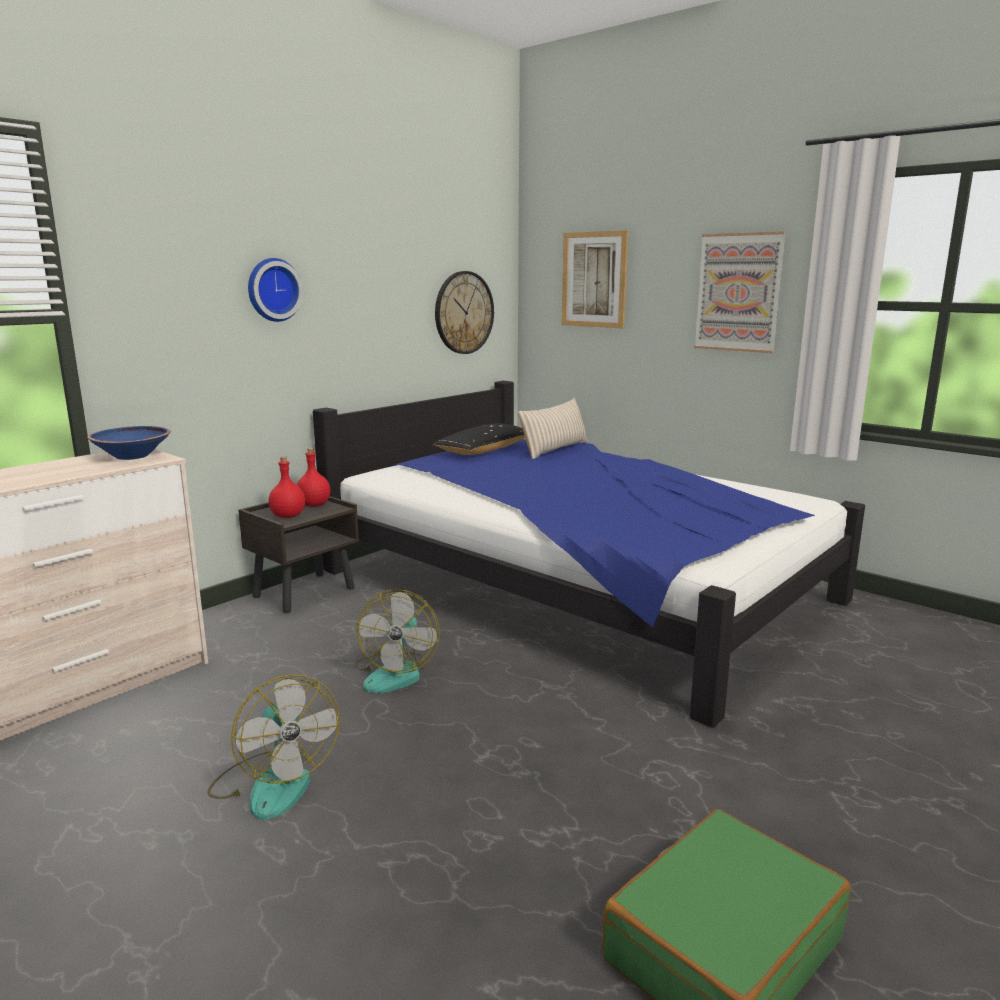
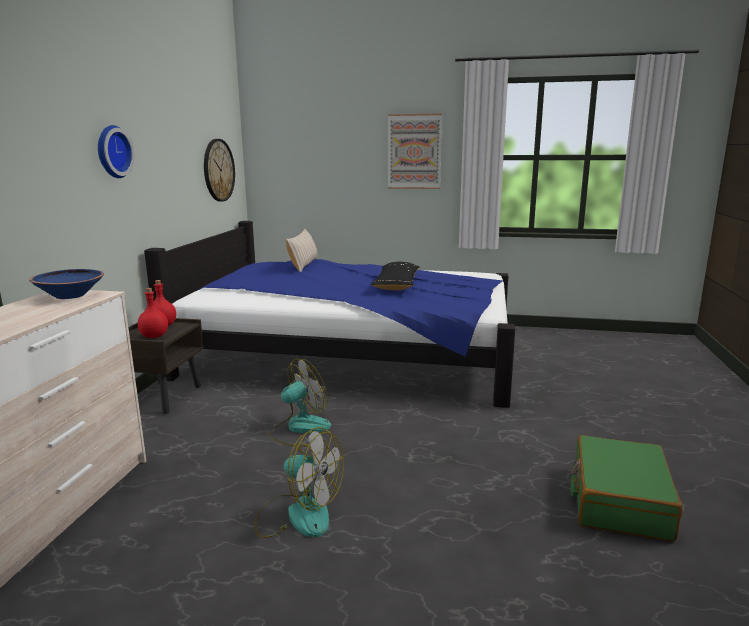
camera: 30 degrees left, 0 degrees up
fan [355,589,440,693] -> fan turned 105 degrees counterclockwise [269,359,331,447]
black pillow [432,423,525,455] -> black pillow moved to [371,262,420,290]
picture [562,230,629,329] -> none

